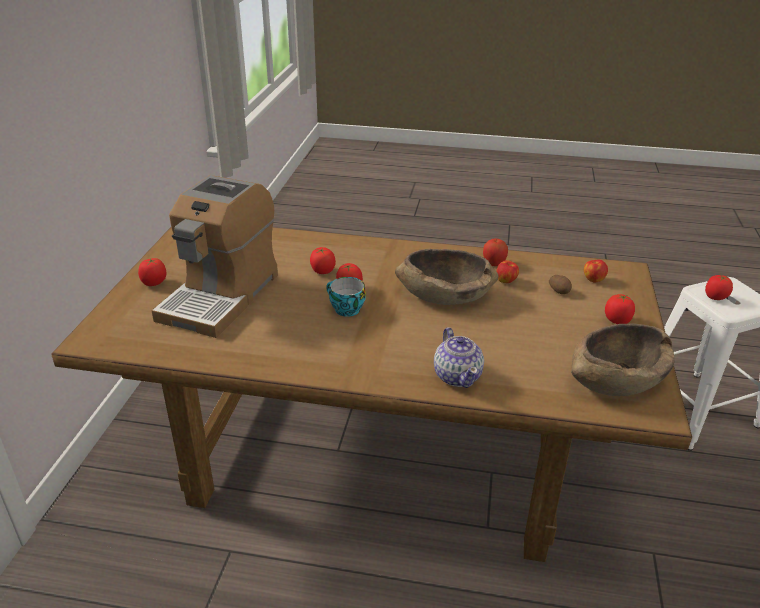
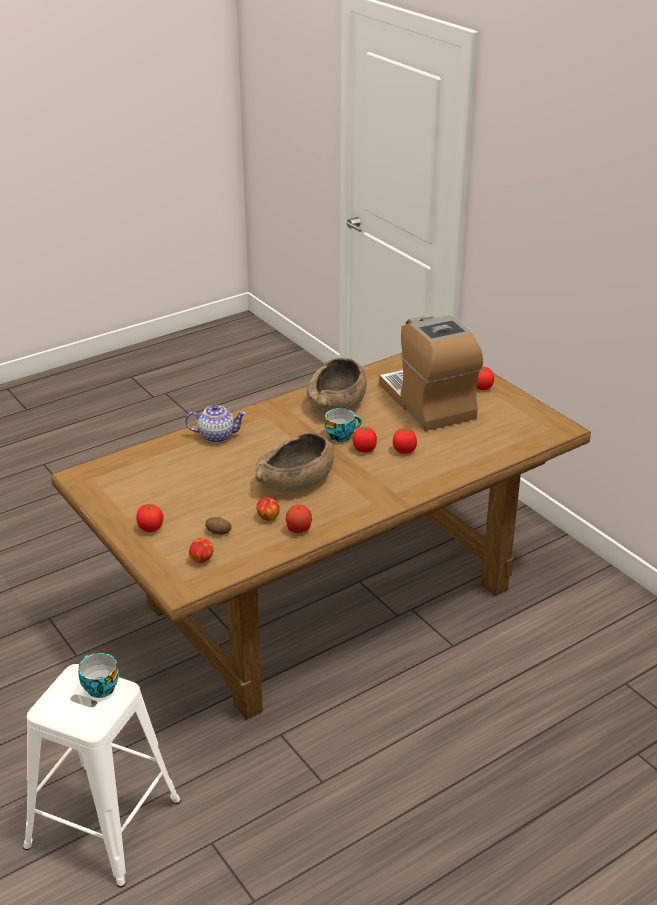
camera: 135 degrees right, 0 degrees up
teapot [434,327,484,388] -> teapot turned 150 degrees clockwise [185,405,247,443]
brown bowl [571,324,675,396] -> brown bowl moved to [307,358,367,413]
tomato [705,274,733,300] -> cup [78,653,119,698]

